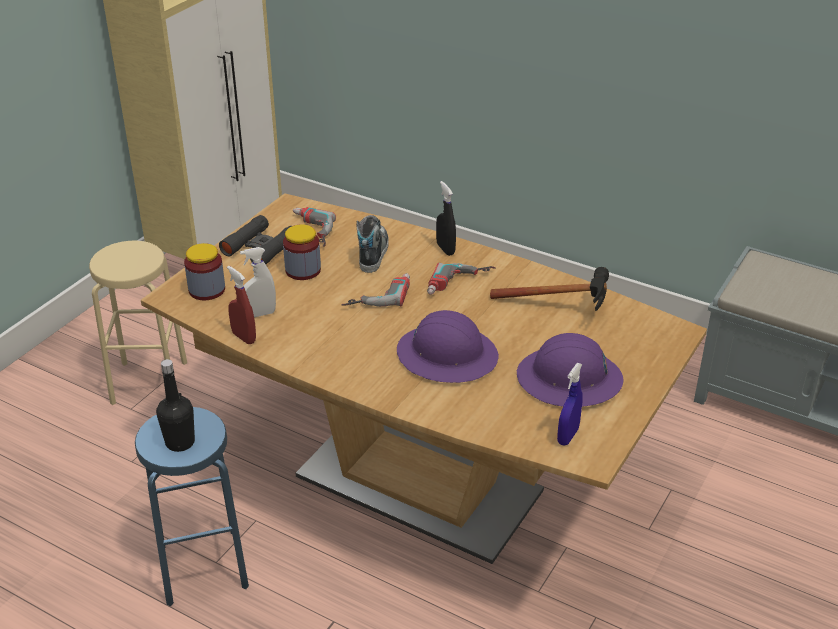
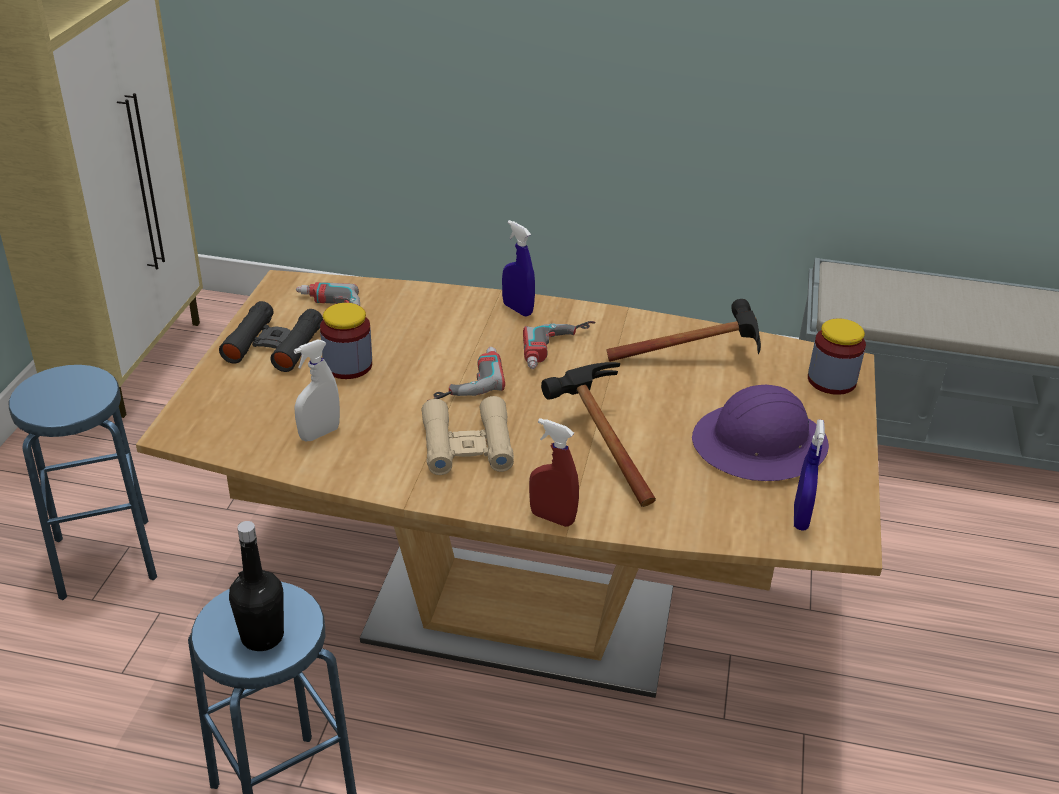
camera: 20 degrees left, 0 degrees up
beige stool [89,241,187,405] -> blue stool [9,365,157,600]
jar [184,243,225,300] -> jar moved to [808,318,866,395]
red spray bottle [227,266,256,344] -> red spray bottle moved to [529,418,579,527]
shoe [356,215,389,273] -> none
purple hard hat [397,310,499,383] -> hammer [541,362,656,507]
black spray bottle [436,181,456,256] -> blue spray bottle [502,220,535,317]
none -> beige binoculars [422,396,514,475]

